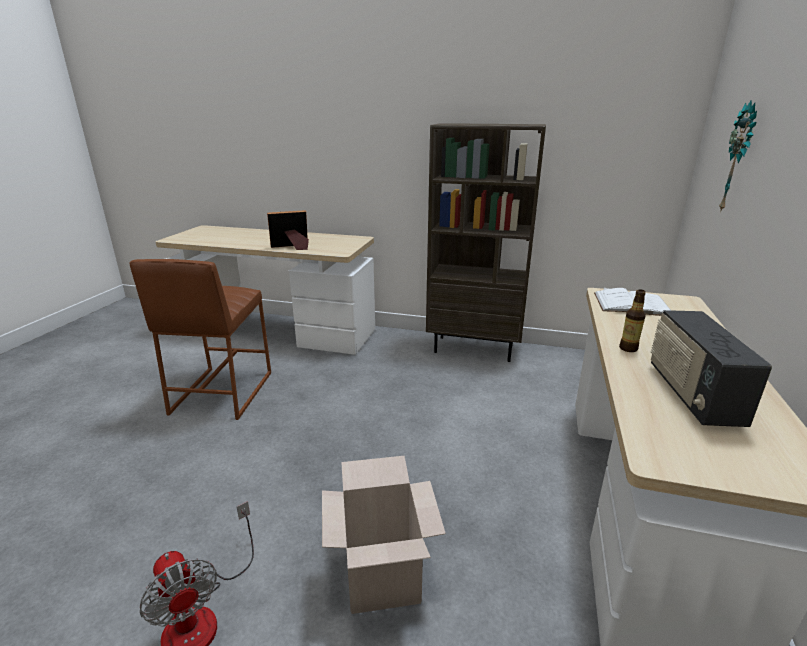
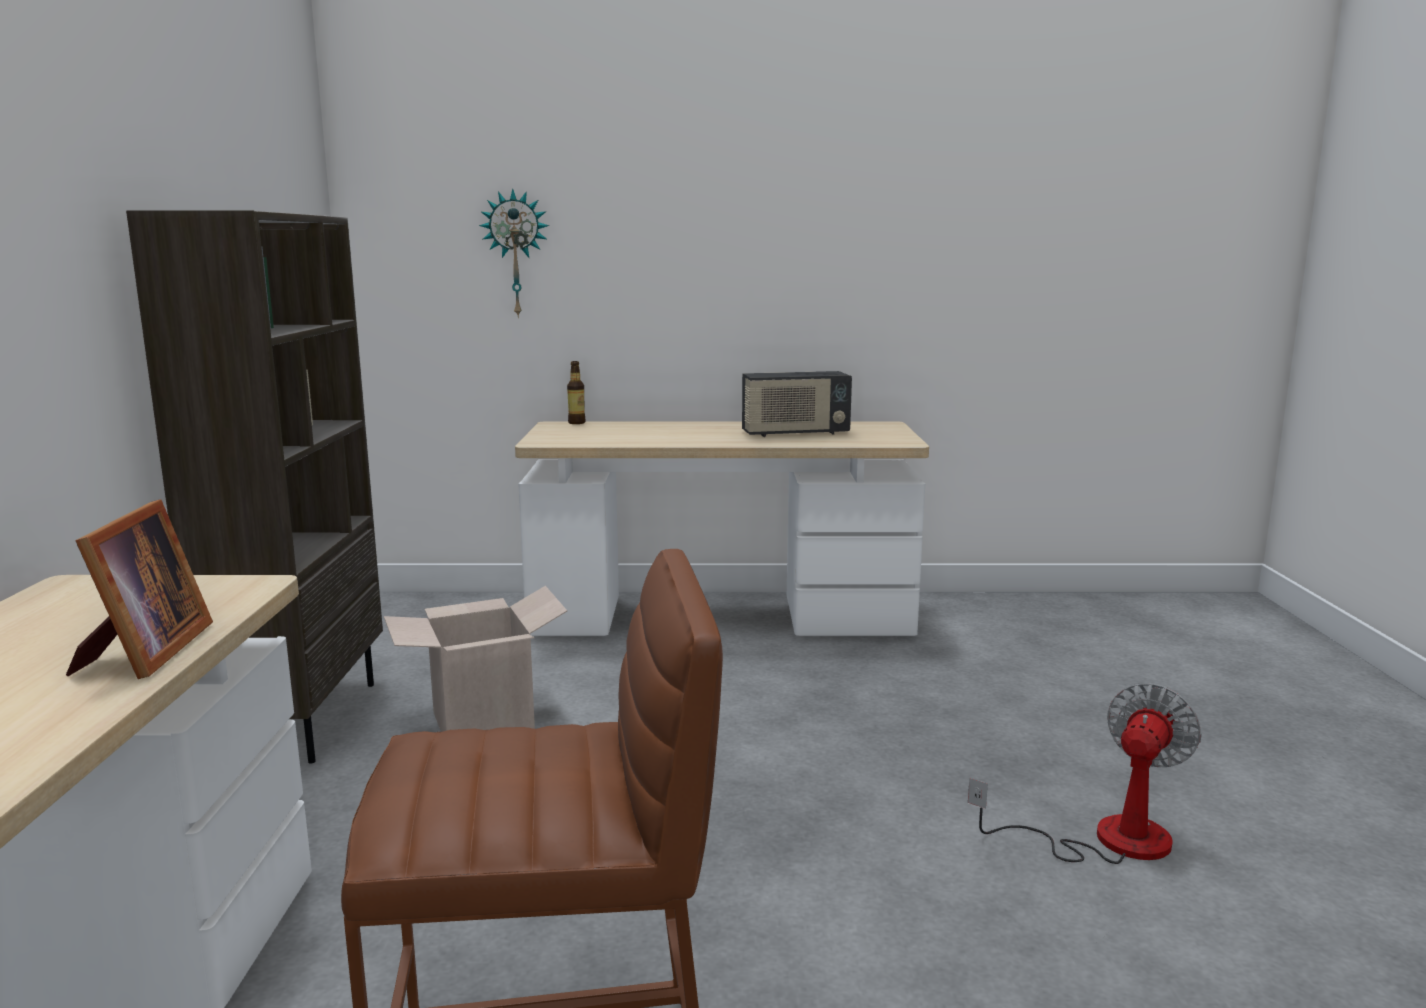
camera: 105 degrees left, 10 degrees down
picture frame [267,210,309,250] -> picture frame turned 150 degrees counterclockwise [66,499,213,679]
cardboard box [322,456,446,614] -> cardboard box moved to [384,586,567,732]
white book [594,287,670,316] -> none
bottle [619,289,646,352] -> bottle moved to [567,361,586,424]

